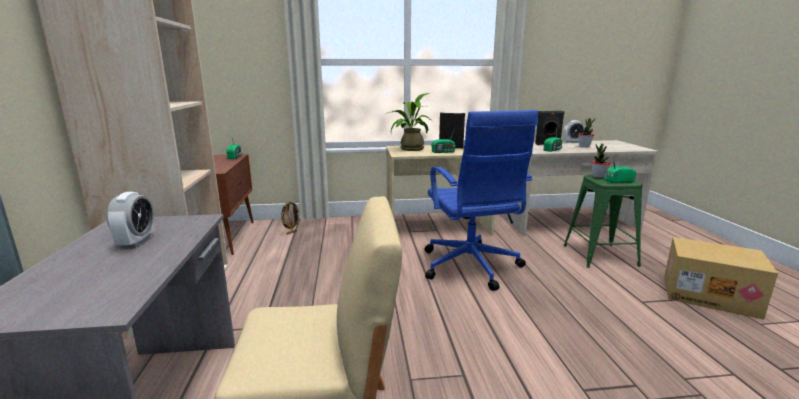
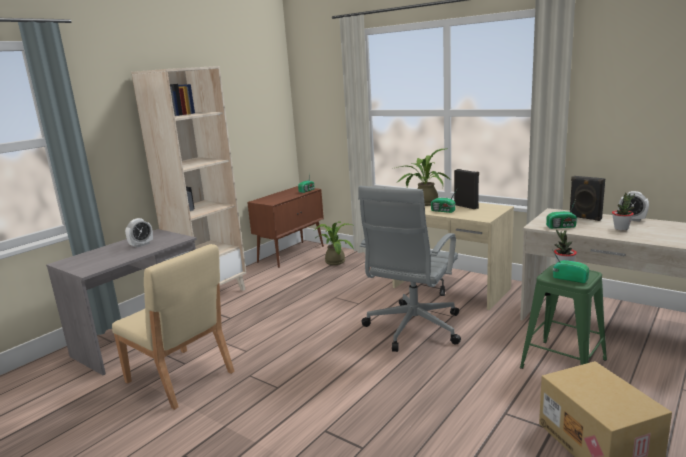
camera: 45 degrees right, 0 degrees up
picture frame [281,201,300,235] -> potted plant [315,221,354,265]
blue office chair [424,110,538,291] -> grey office chair [358,186,461,352]

